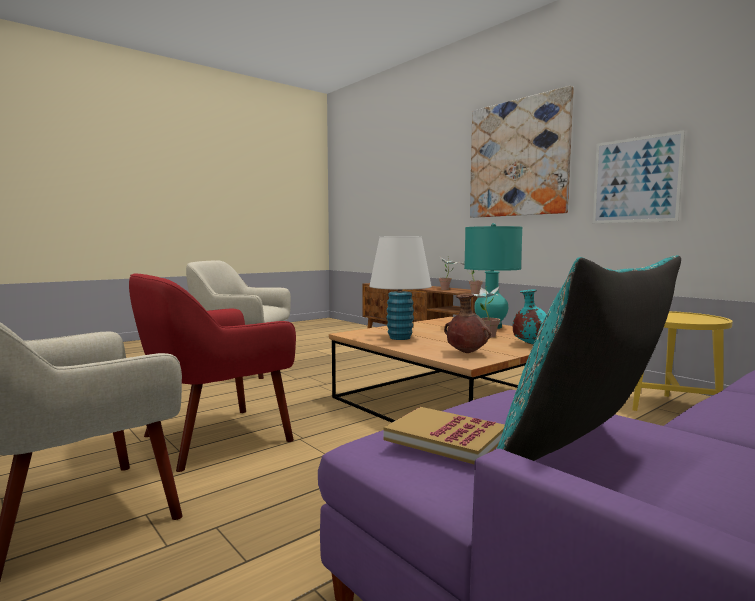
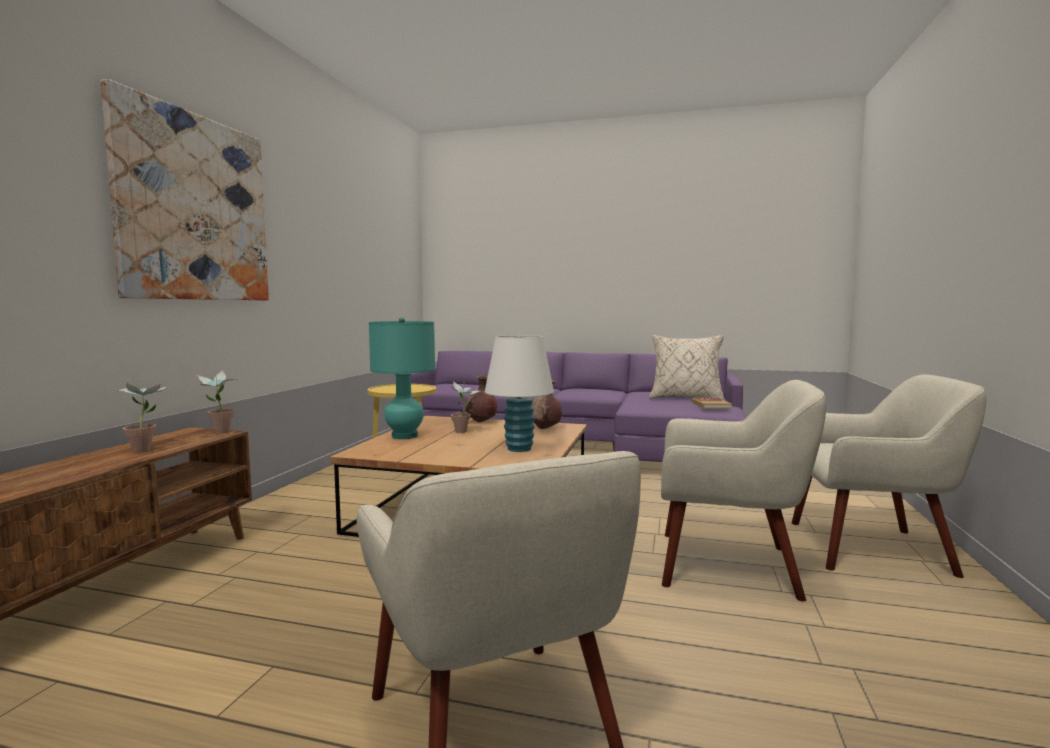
camera: 125 degrees left, 0 degrees up
red armchair [129,273,296,472] -> beige armchair [661,380,826,602]
turquoise pillow [497,255,681,461] -> beige pillow [649,335,724,400]
turquoise vase [513,290,546,344] -> brown vase [465,375,497,422]
picture [593,130,685,223] -> none

